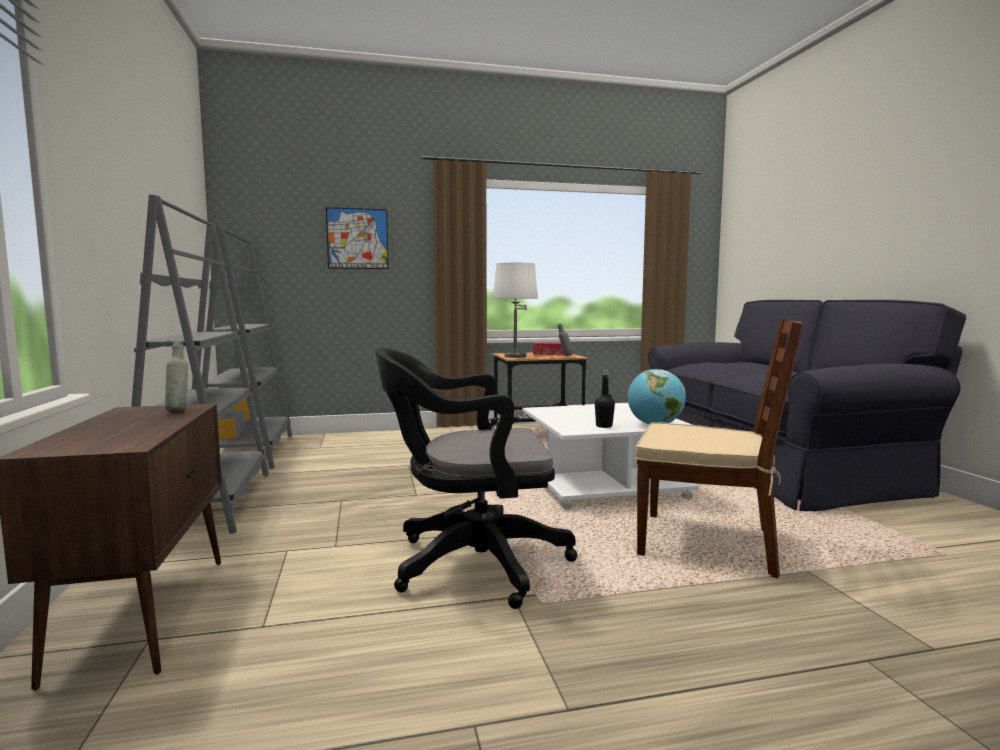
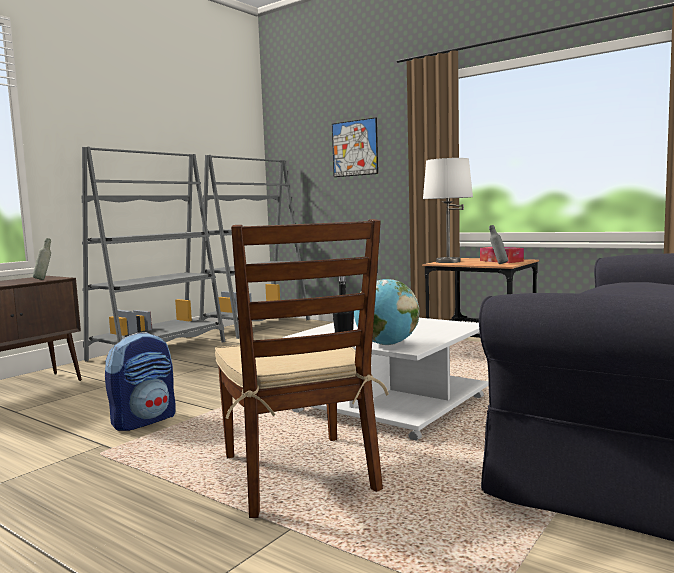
camera: 50 degrees right, 0 degrees up
black office chair [375,348,577,609] -> backpack [105,332,175,431]

